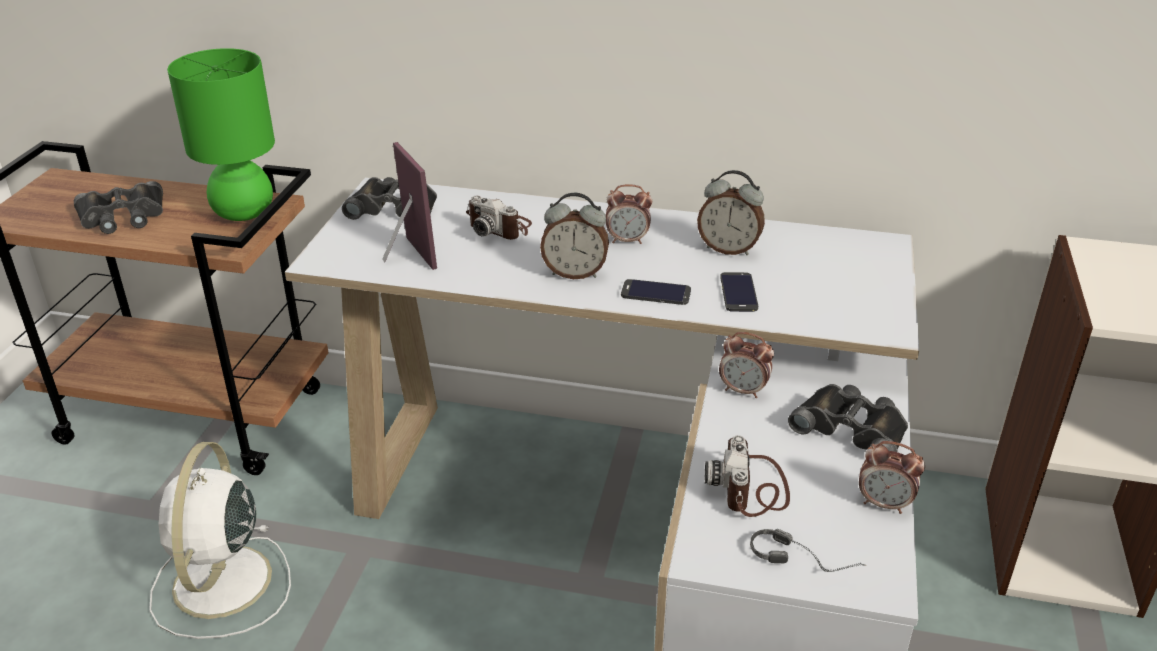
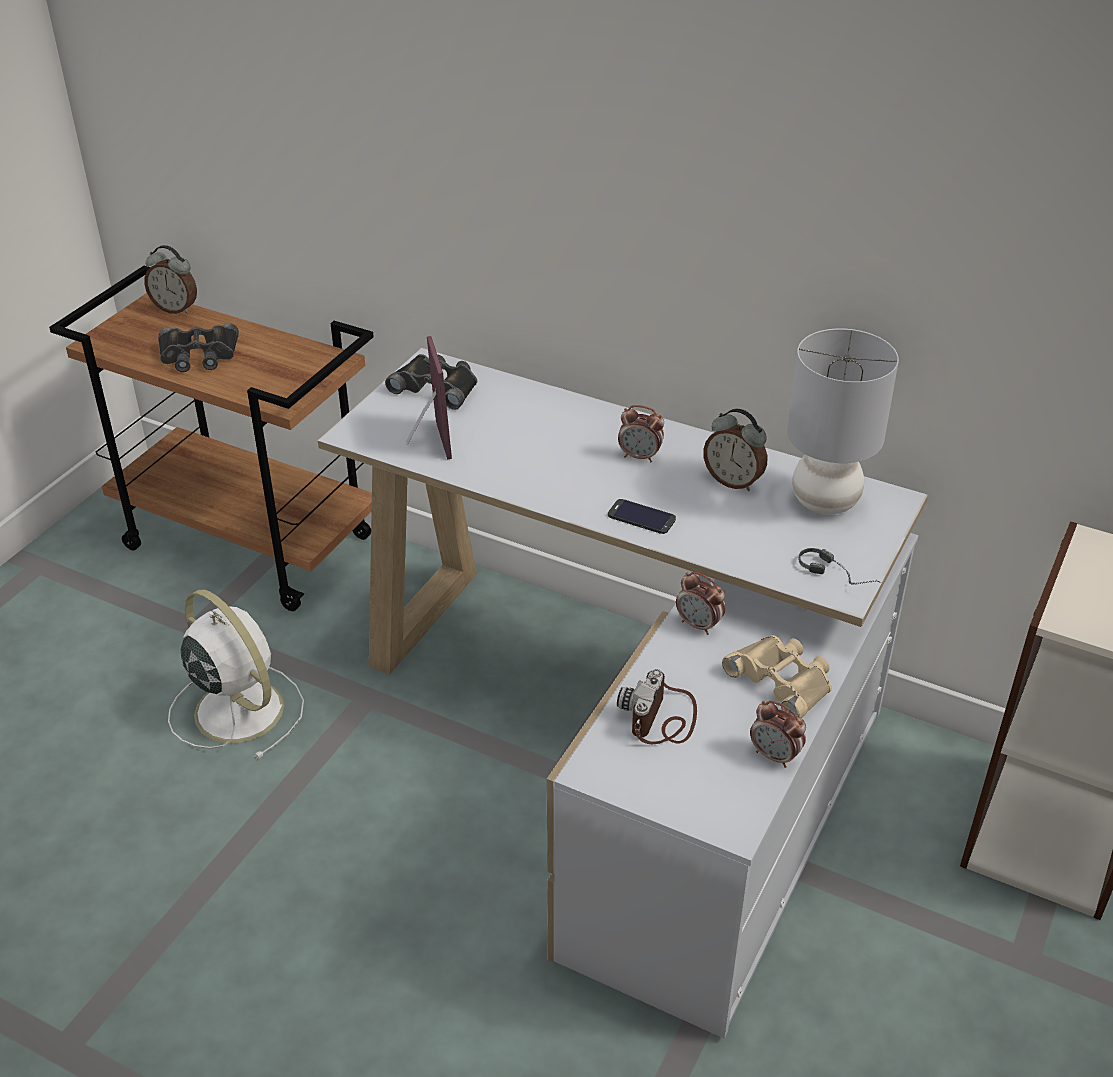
camera: 15 degrees right, 5 degrees up
white fan [149,442,291,639] -> white fan turned 120 degrees clockwise [168,589,304,759]
green table lamp [167,48,275,221] -> none
camera [466,196,532,240] -> none
alarm clock [540,193,609,279] -> alarm clock moved to [144,245,197,314]
phone [720,272,758,312] -> none
headphones [750,529,864,572] -> headphones moved to [798,548,881,585]
black binoculars [788,384,908,452] -> beige binoculars [722,635,832,718]
none -> grey table lamp [787,328,899,514]

